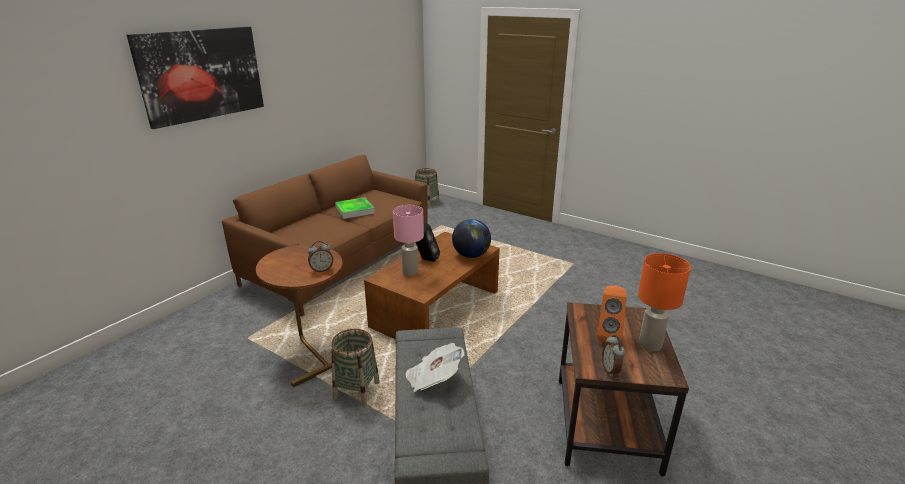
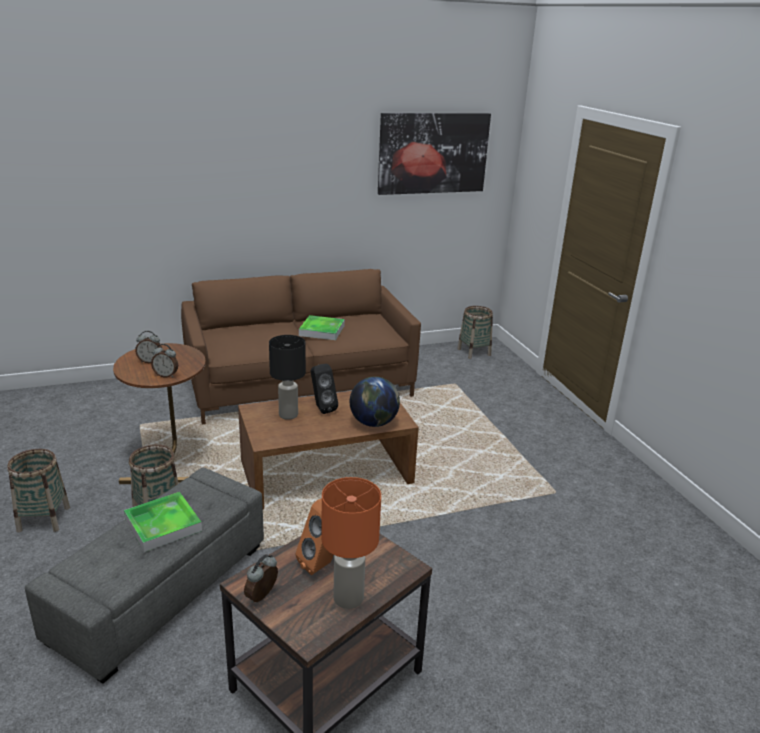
camera: 35 degrees right, 0 degrees up
picture [127,27,264,129] -> picture moved to [378,113,491,195]
pink table lamp [393,205,424,276] -> black table lamp [269,335,306,420]
newspaper [405,343,464,392] -> tray [124,492,202,552]
none -> basket [7,449,70,532]
none -> alarm clock [135,331,162,363]

